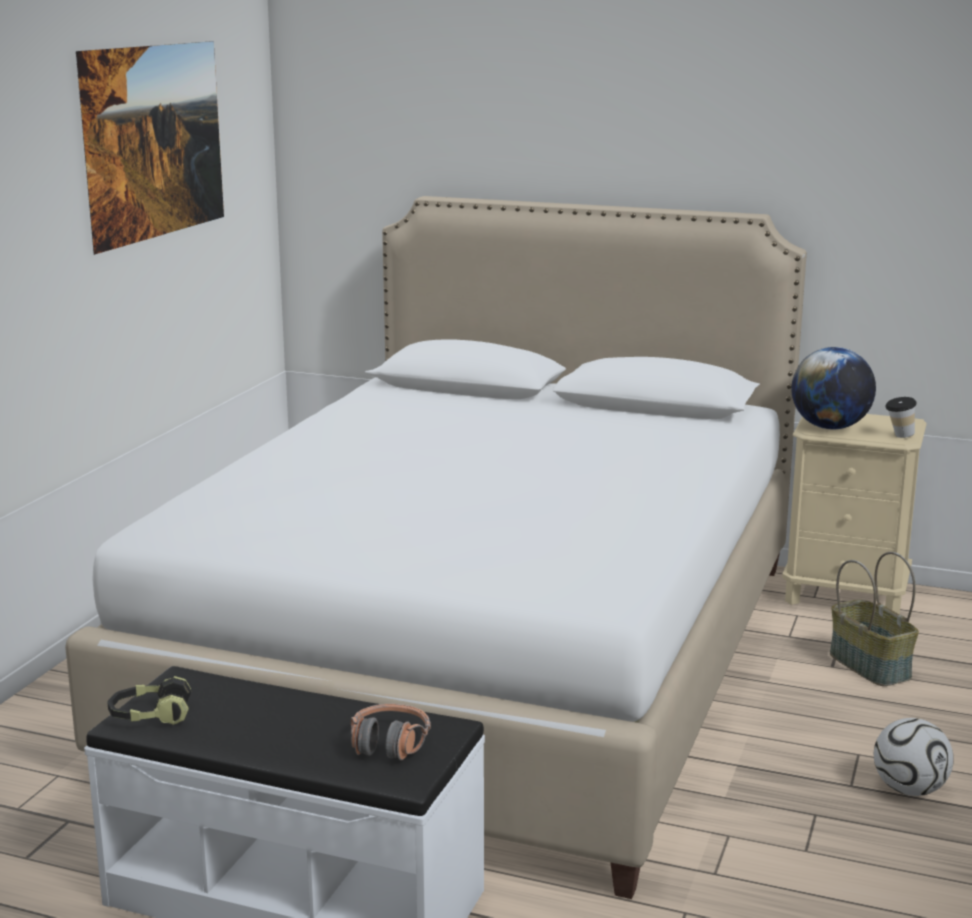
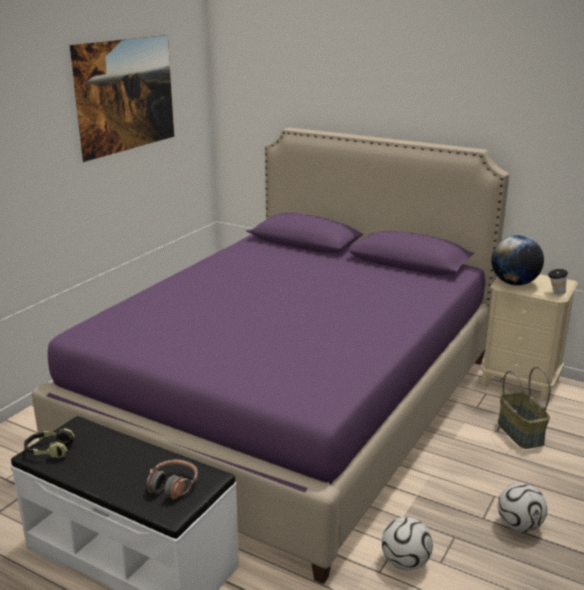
camera: 10 degrees right, 5 degrees up
white bed [65,196,807,899] -> purple bed [32,128,510,584]
none -> football [382,517,433,570]

